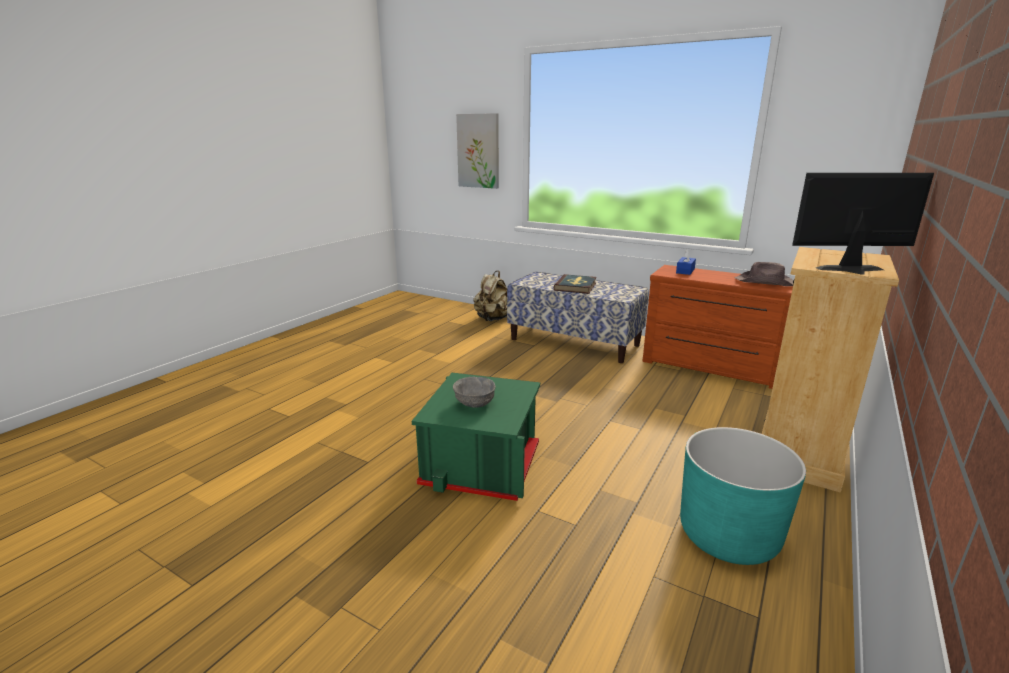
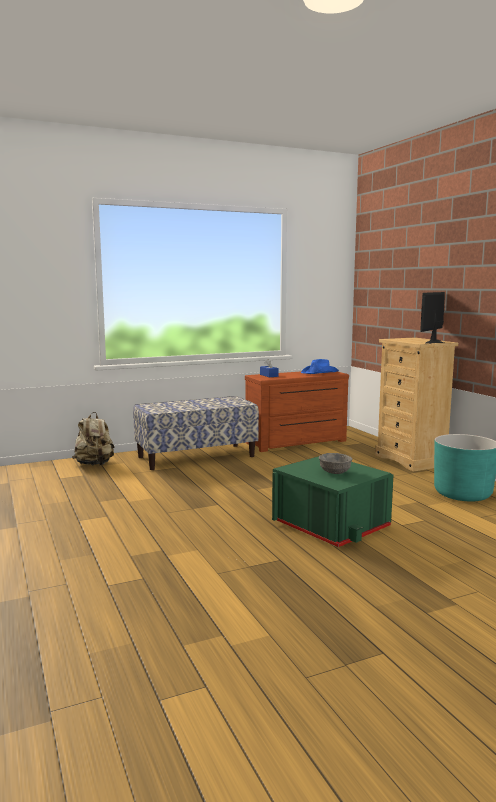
camera: 55 degrees left, 10 degrees down
picture [456,113,499,189] -> none
book [553,274,597,294] -> none
brown hat [735,262,793,286] -> blue hat [301,359,339,374]

